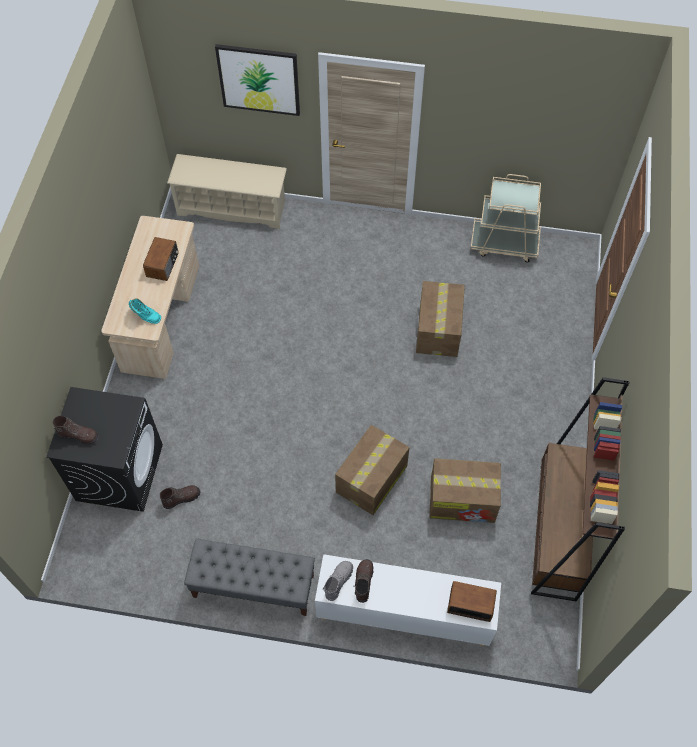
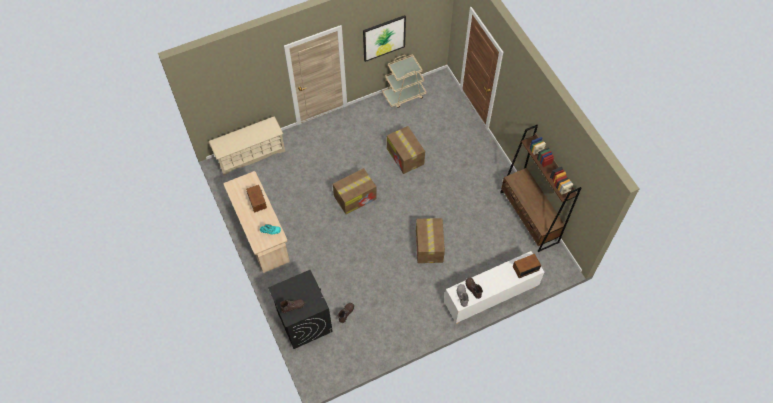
camera: 35 degrees left, 0 degrees up
grey bench [184,539,315,616] -> none
picture [215,44,300,116] -> picture moved to [363,15,406,62]
cardboard box [429,458,501,523] -> cardboard box moved to [333,168,377,214]

